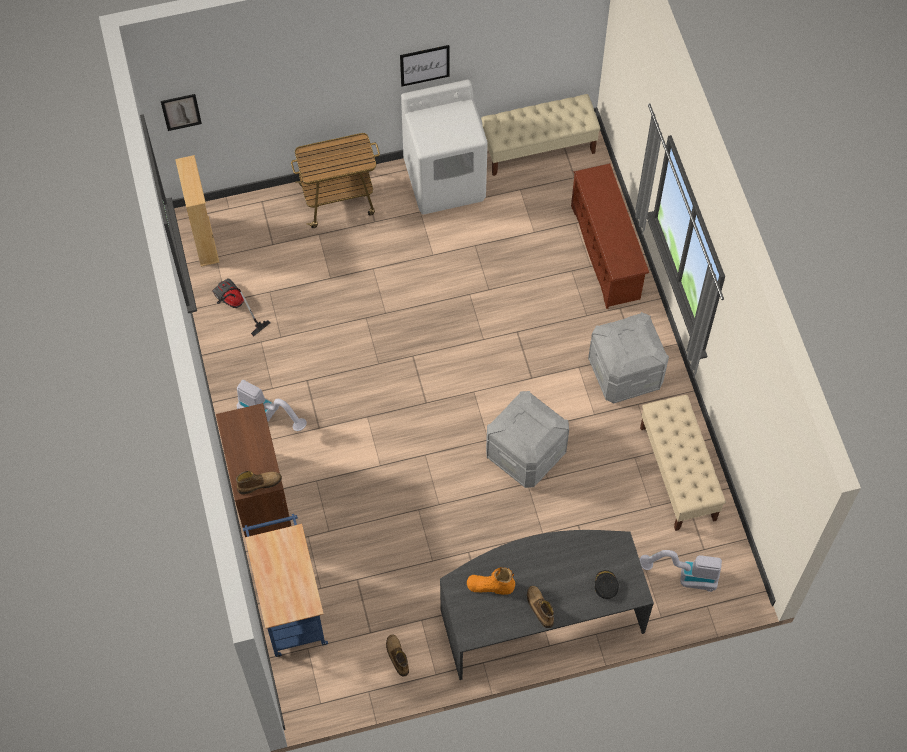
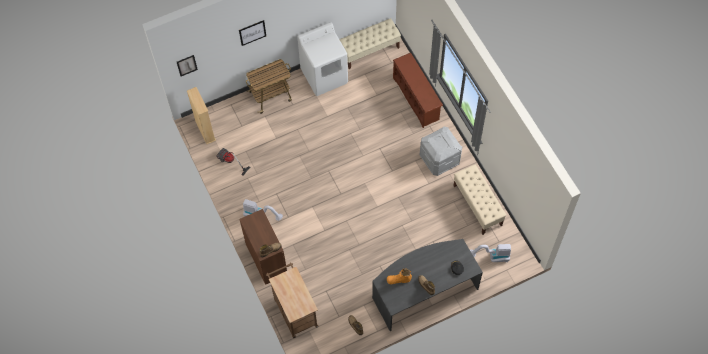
camera: 10 degrees left, 0 degrees up
blue cart [243,514,328,657] -> brown cart [266,262,319,338]
picture [400,45,450,87] -> picture moved to [239,20,266,46]
grey storage box [486,391,569,488] -> none

